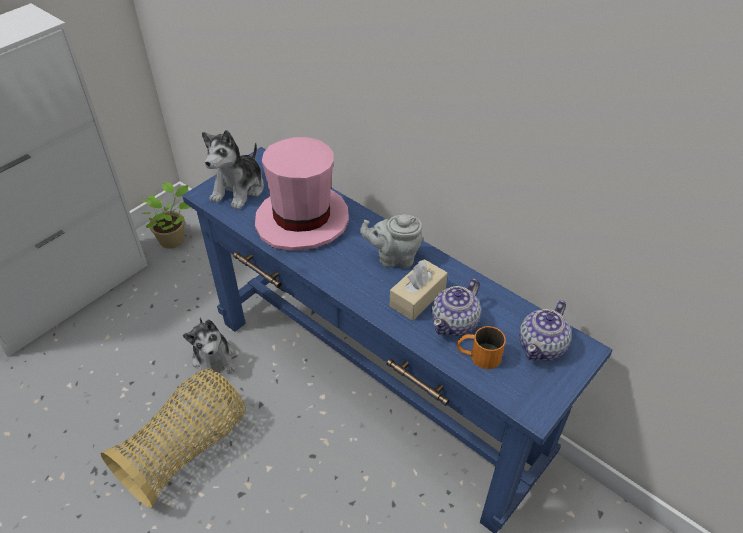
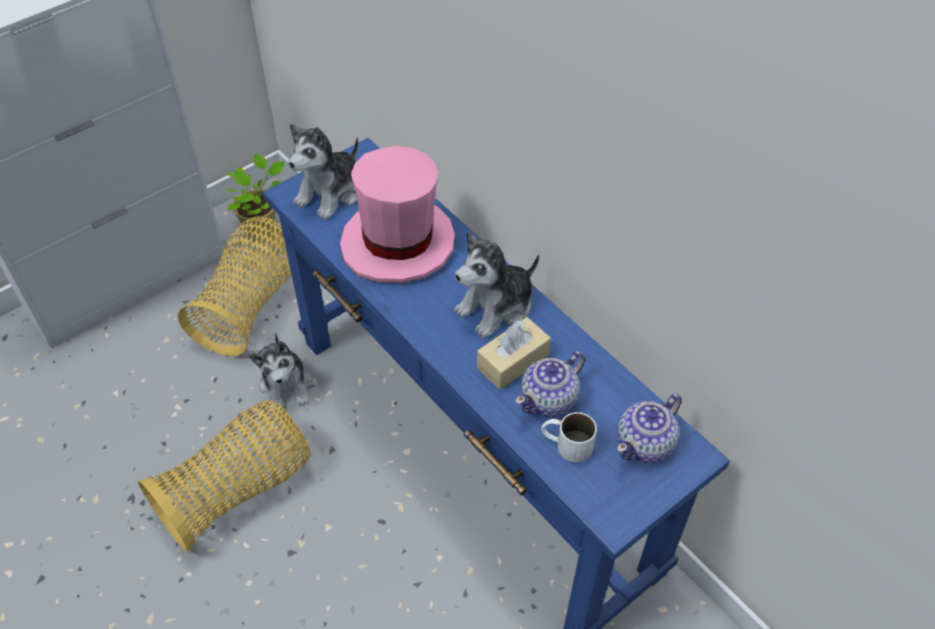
camera: 10 degrees right, 5 degrees up
grey teapot [360,214,423,268] -> plush toy [454,231,539,338]
orange mug [457,326,506,369] -> white mug [541,412,597,462]
none -> basket [178,216,291,356]

